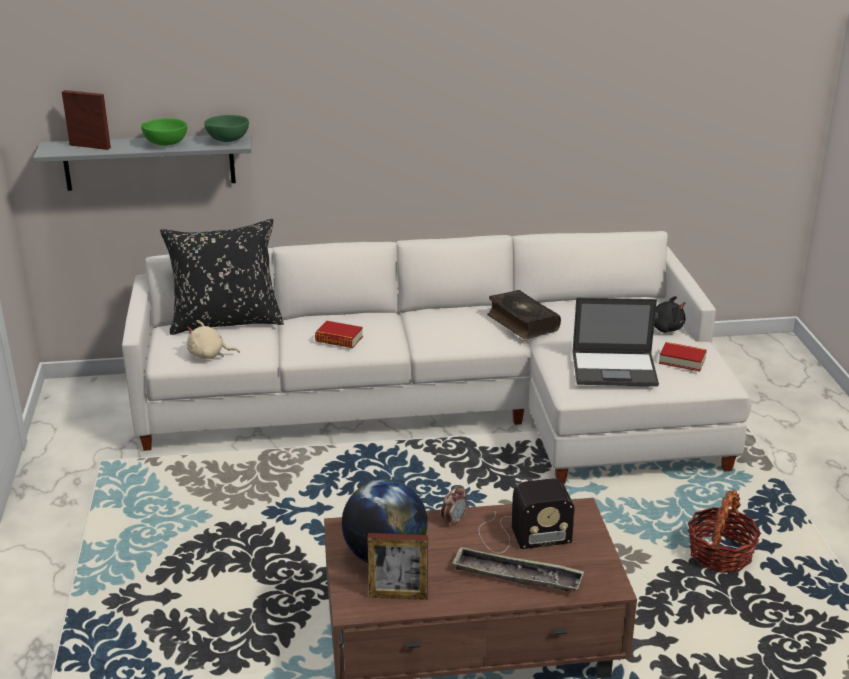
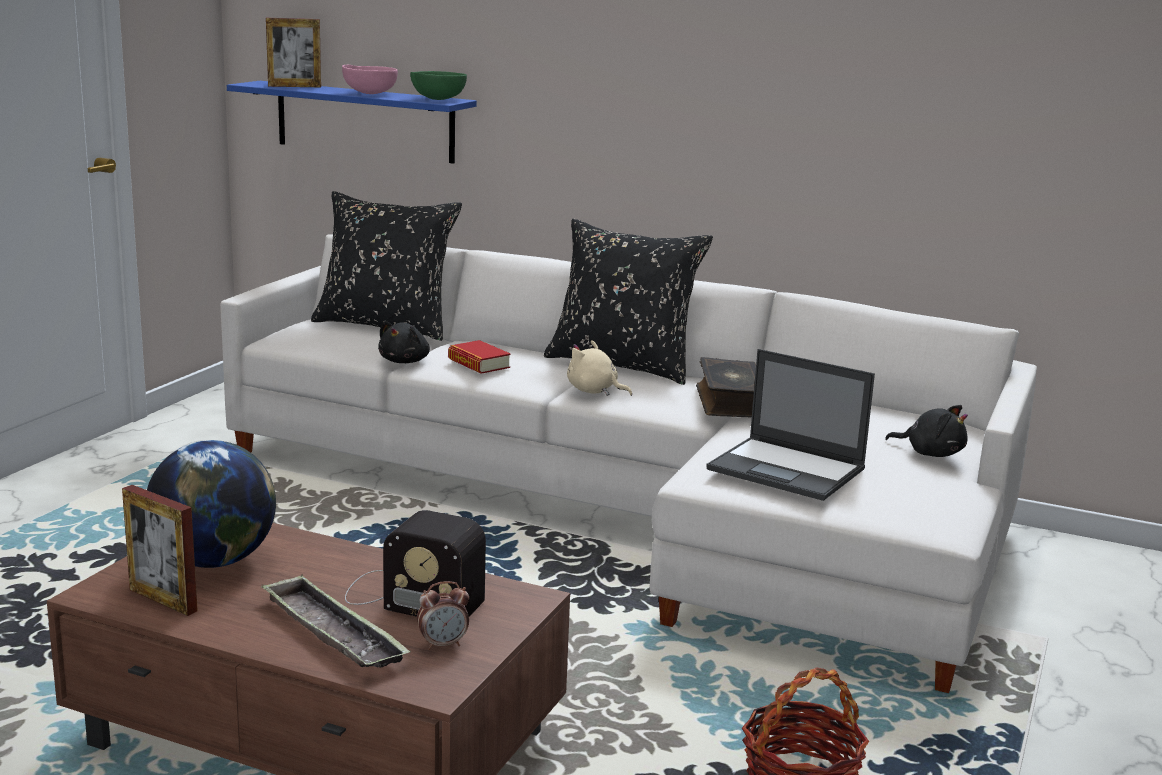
camera: 30 degrees right, 10 degrees down
grey shelf [33,134,252,191] -> blue shelf [227,81,477,164]
picture frame [62,90,111,150] -> picture frame turned 120 degrees clockwise [266,18,321,87]
green bowl [141,118,187,146] -> pink bowl [342,64,398,94]
beige plush toy [187,320,240,359] -> beige plush toy moved to [567,340,632,396]
alarm clock [441,486,468,527] -> alarm clock moved to [417,581,469,650]
book [659,342,707,372] -> none
none -> black plush toy [378,321,430,363]
none -> black pillow [544,219,713,385]

